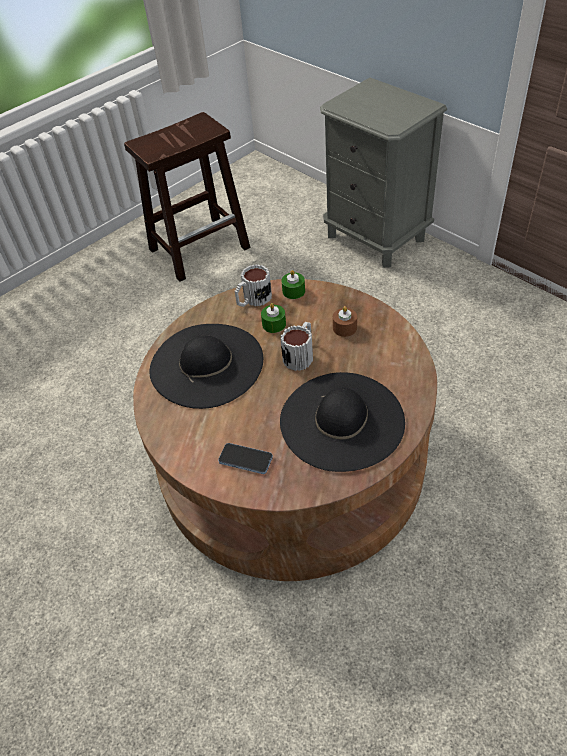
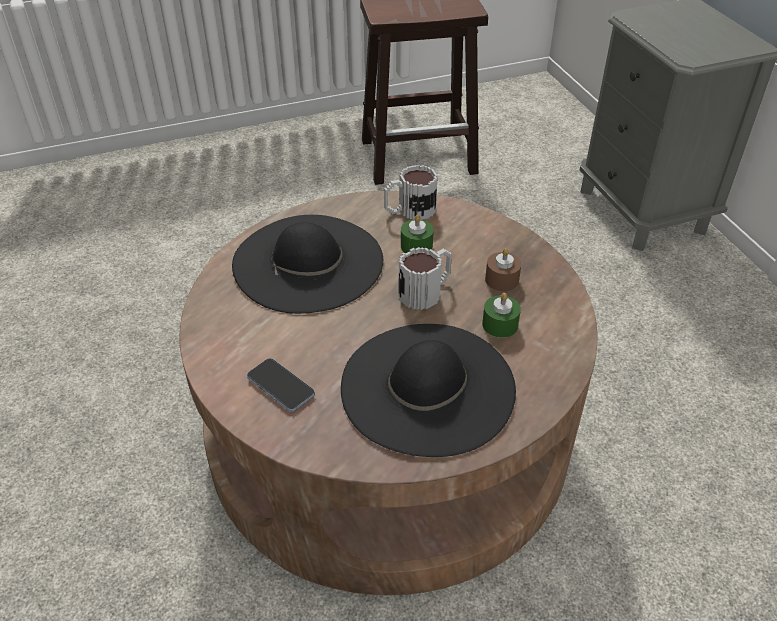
camera: 20 degrees right, 5 degrees down
green candle [281,270,305,299] -> green candle moved to [482,293,521,338]

